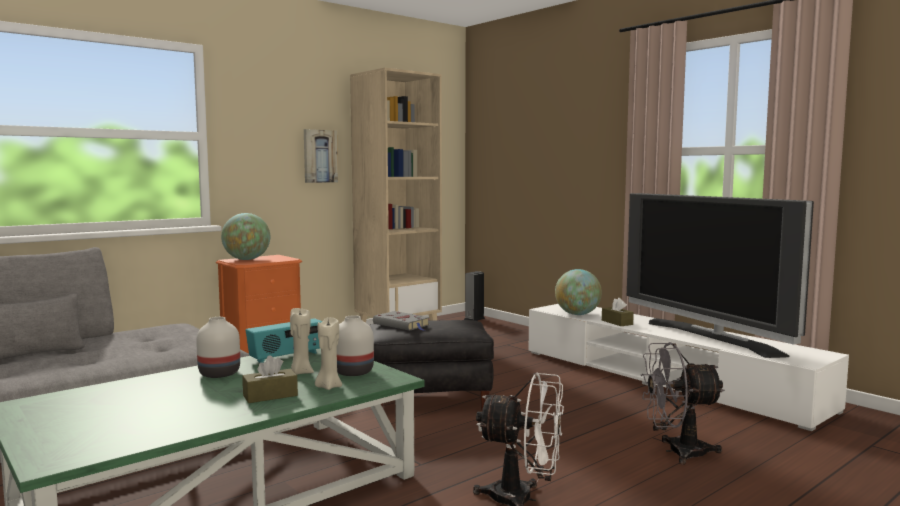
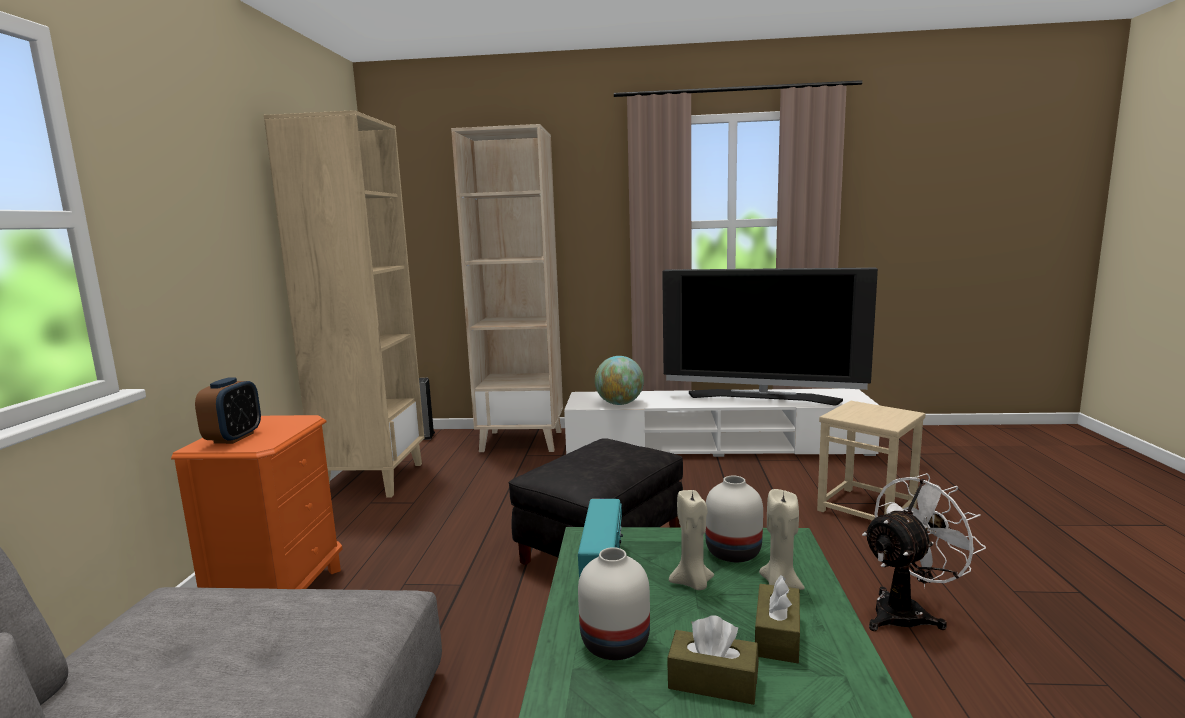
camera: 45 degrees left, 5 degrees up
globe [221,213,270,260] -> alarm clock [195,378,261,444]
picture [304,129,338,183] -> none
grey book [373,311,430,331] -> none
brown tissue box [602,298,634,326] -> brown tissue box moved to [667,615,759,705]
grey fan [641,342,725,465] -> beige stool [817,401,925,521]
none -> beige bookcase [451,124,563,452]

